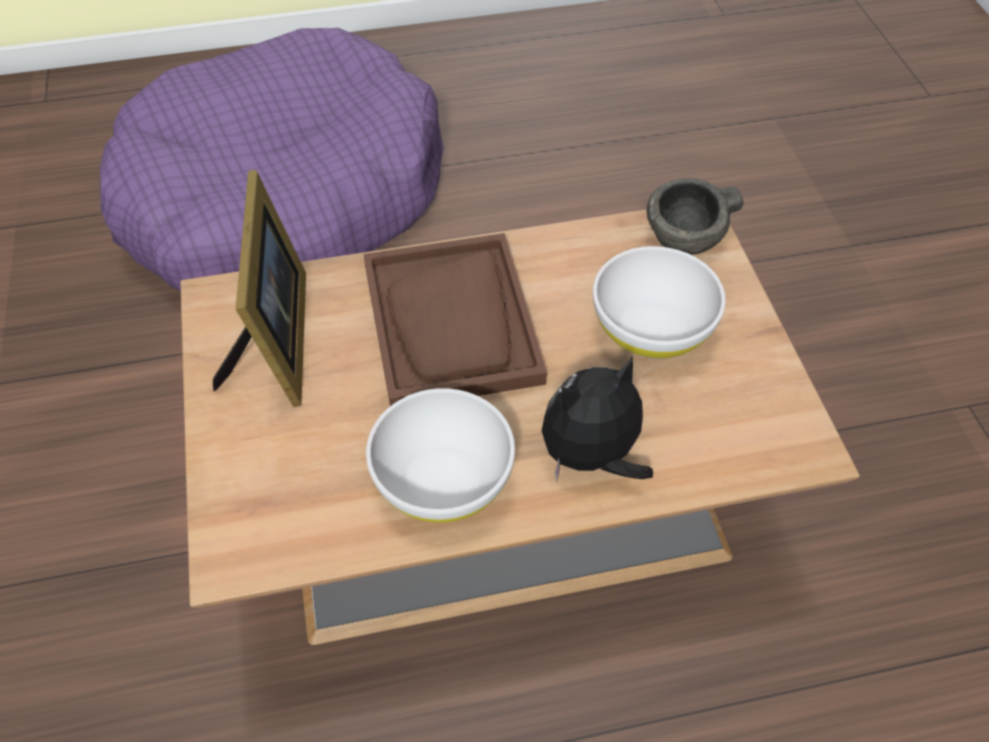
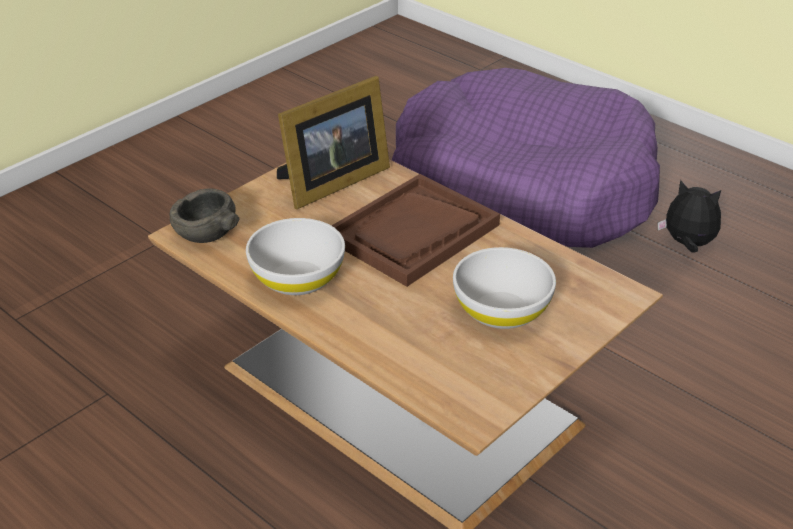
camera: 55 degrees right, 15 degrees down
plush toy [542,356,653,481] -> plush toy moved to [658,180,721,253]
grey bowl [647,178,744,255] -> grey bowl moved to [170,188,240,243]

